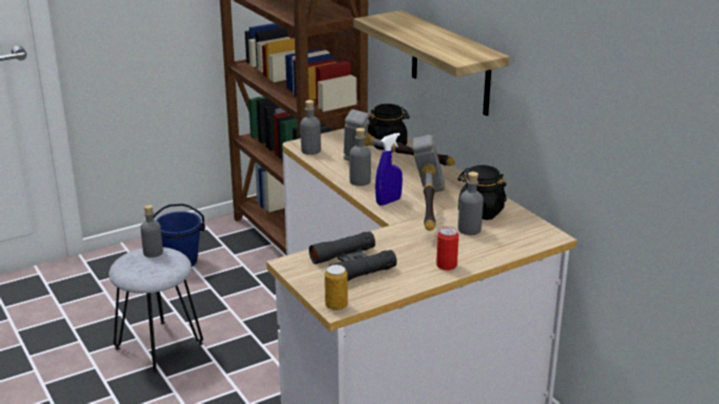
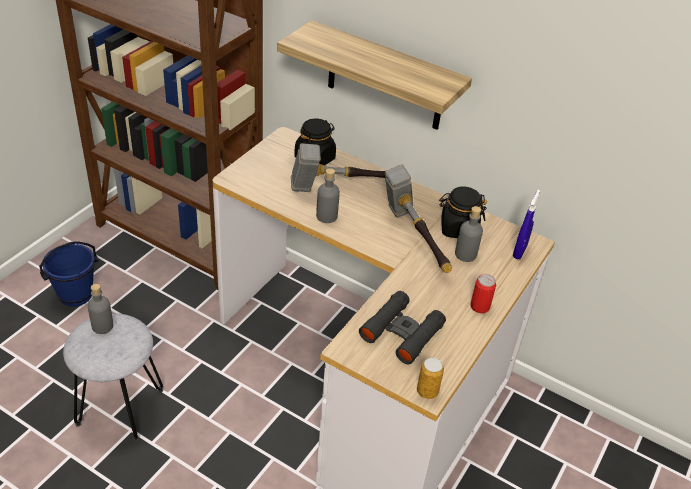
camera: 30 degrees left, 15 degrees up
grey bottle [300,100,321,155] -> none
blue spray bottle [375,133,402,206] -> blue spray bottle moved to [513,190,540,259]

